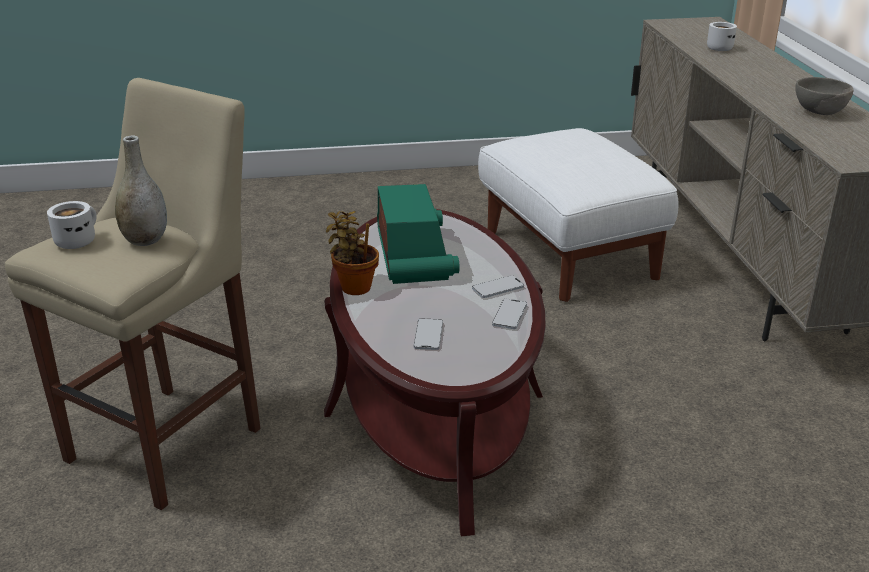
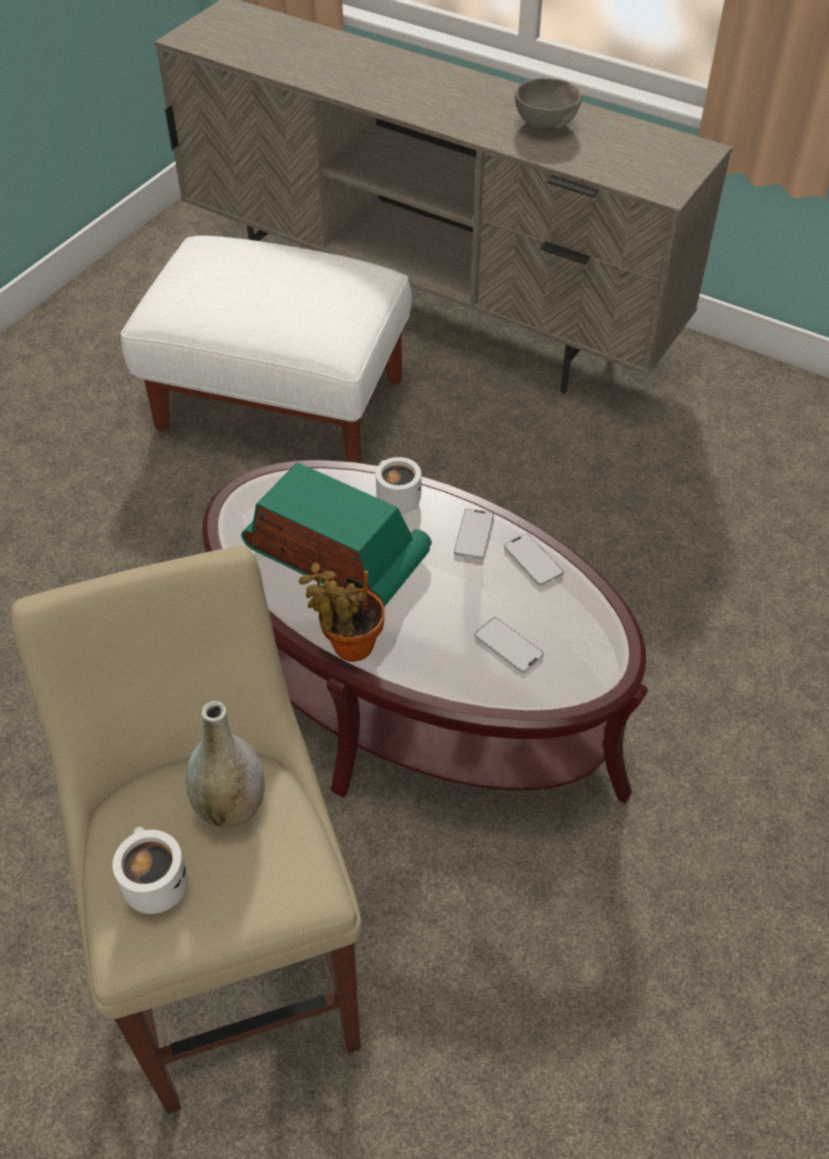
camera: 50 degrees left, 20 degrees up
white mug [707,22,737,51] -> white mug moved to [376,457,421,514]

